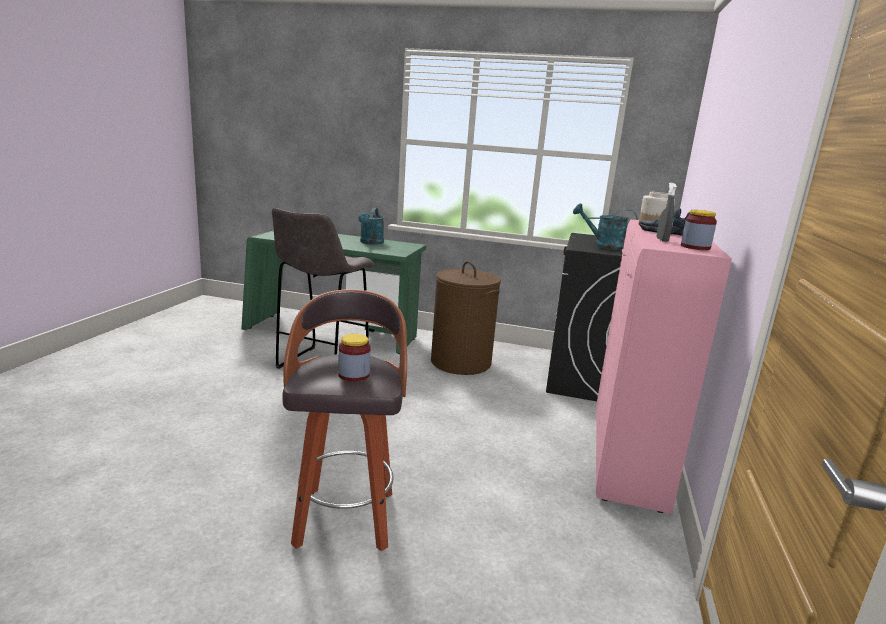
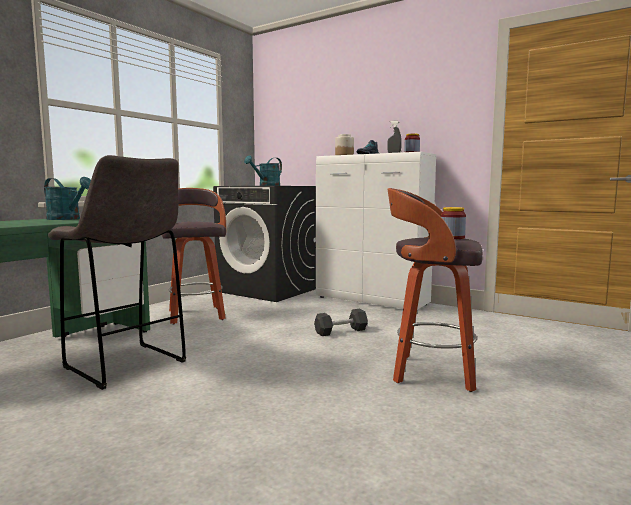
camera: 70 degrees left, 10 degrees down
brown laundry basket [431,261,501,375] -> stool [162,188,226,325]
pink cabinet [596,219,732,514] -> white cabinet [316,152,436,310]
none -> black dumbbell [314,309,368,336]

